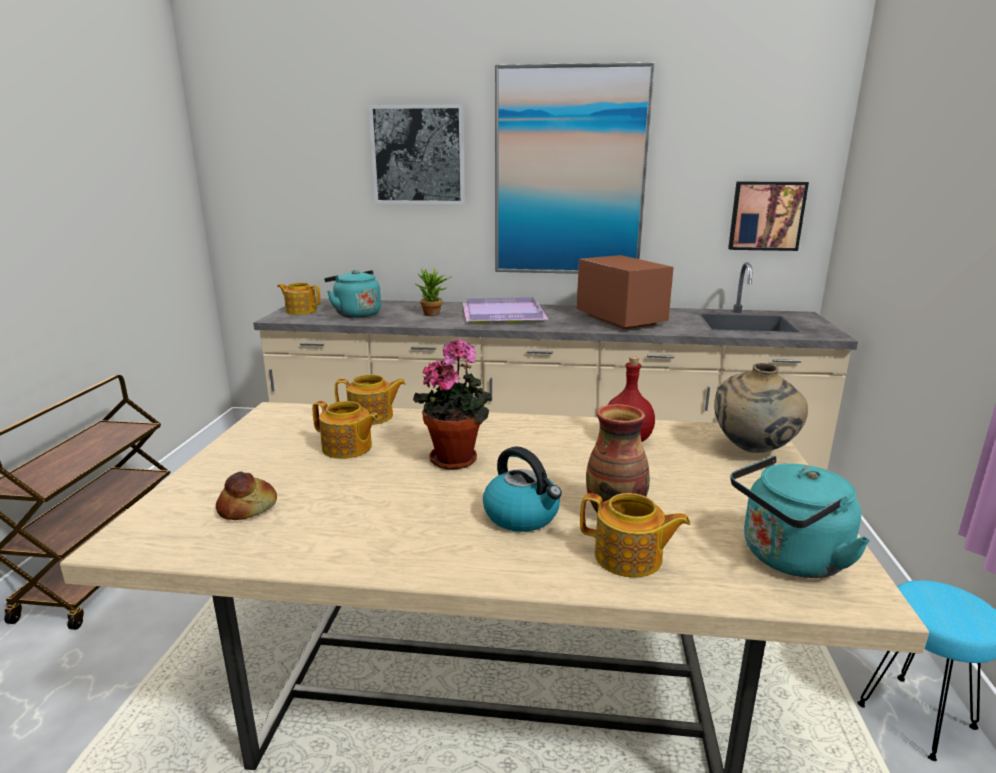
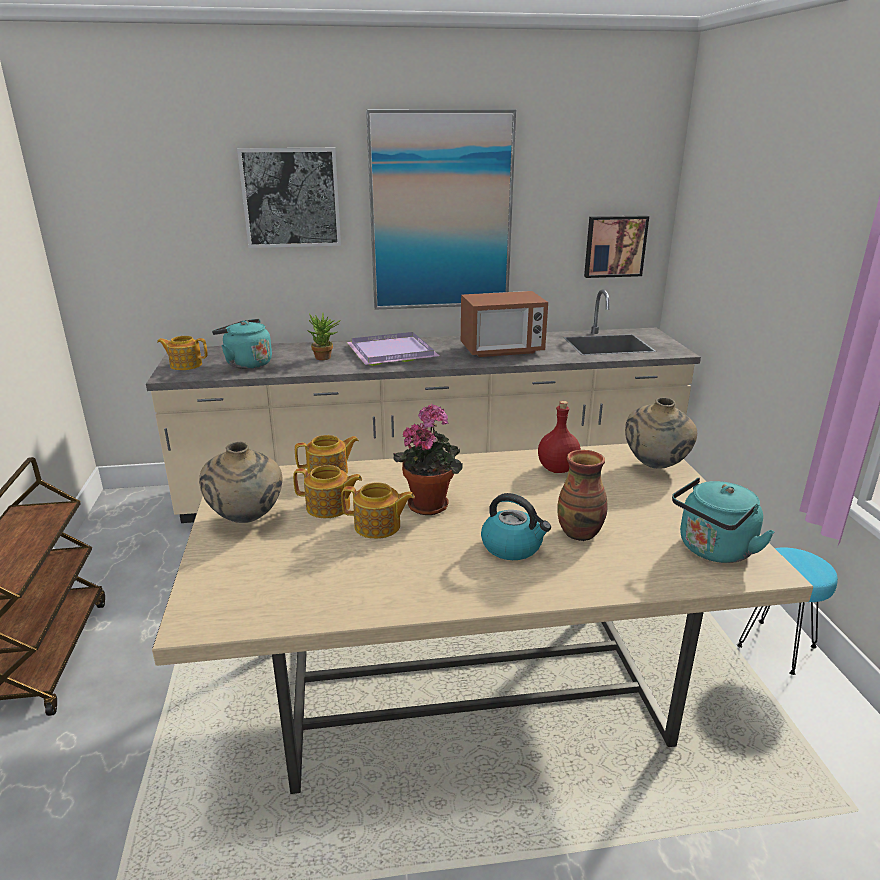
camera: 15 degrees left, 5 degrees up
bread [216,471,277,520] -> none
microwave [577,255,674,330] -> microwave turned 120 degrees clockwise [461,291,548,357]
teapot [580,493,691,578] -> teapot moved to [341,482,415,539]
none -> beige vase [199,442,282,523]

